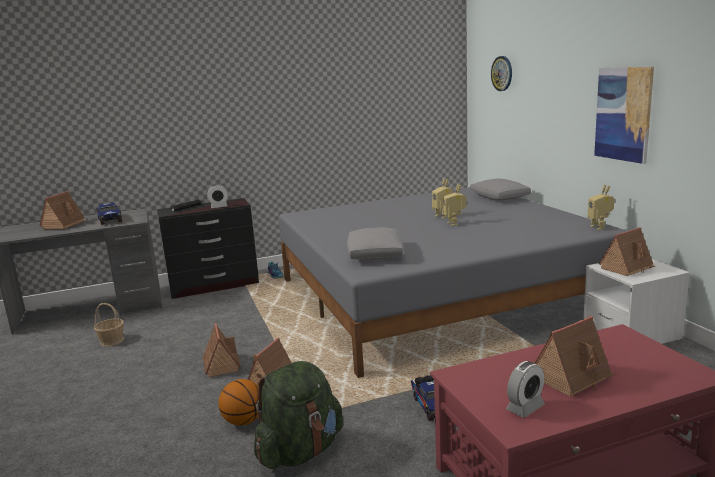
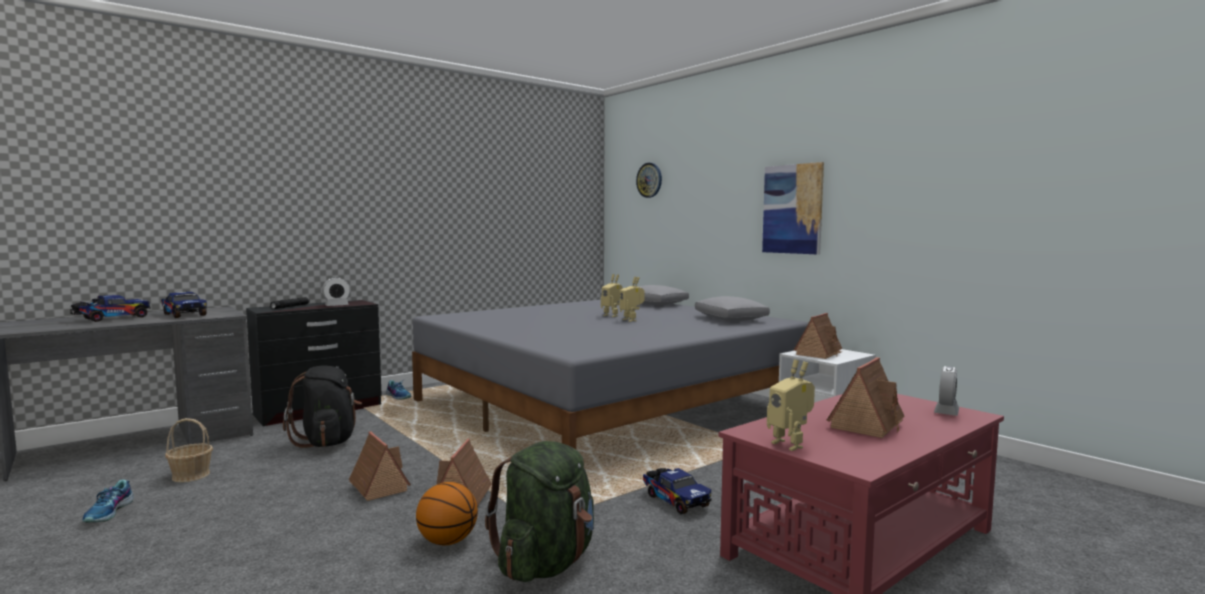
camera: 20 degrees left, 10 degrees down
toy house [40,191,88,229] -> toy truck [70,295,151,322]
grey pillow [347,227,403,260] -> grey pillow moved to [695,296,770,321]
alarm clock [506,361,545,418] -> alarm clock moved to [934,366,959,416]
toy robot [587,185,614,230] -> toy robot moved to [767,359,815,451]
none -> shoe [82,479,134,522]
none -> black backpack [283,365,362,448]

